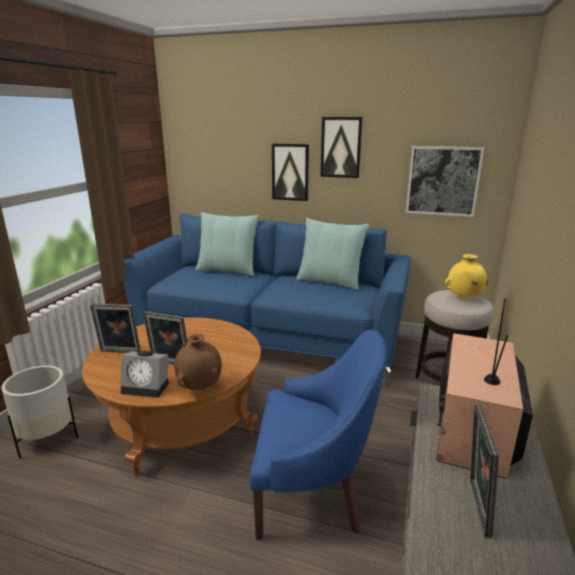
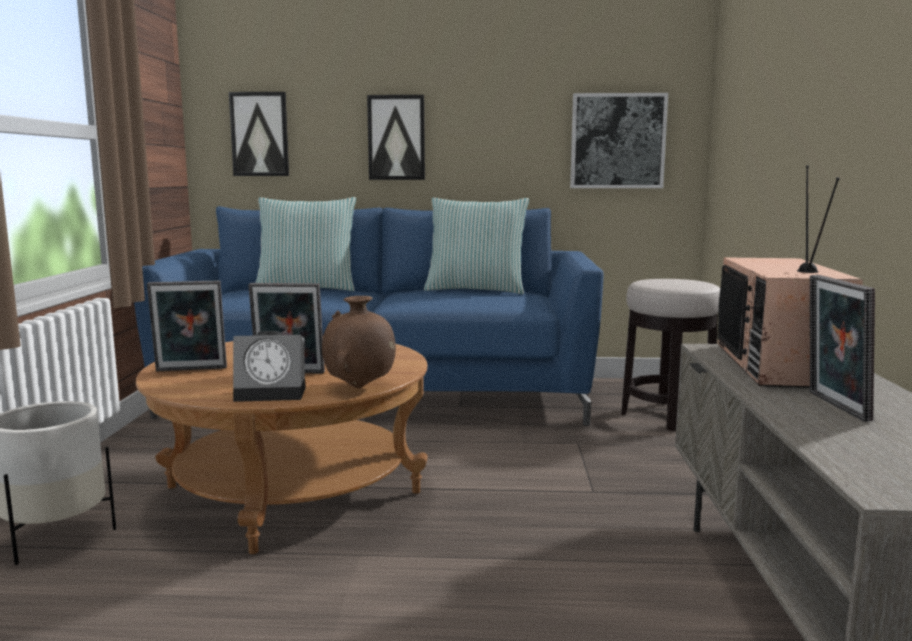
camera: 15 degrees left, 10 degrees down
blue armchair [250,330,386,540] -> none
picture [321,117,362,178] -> picture moved to [229,92,289,176]
yellow vase [445,254,488,299] -> none

